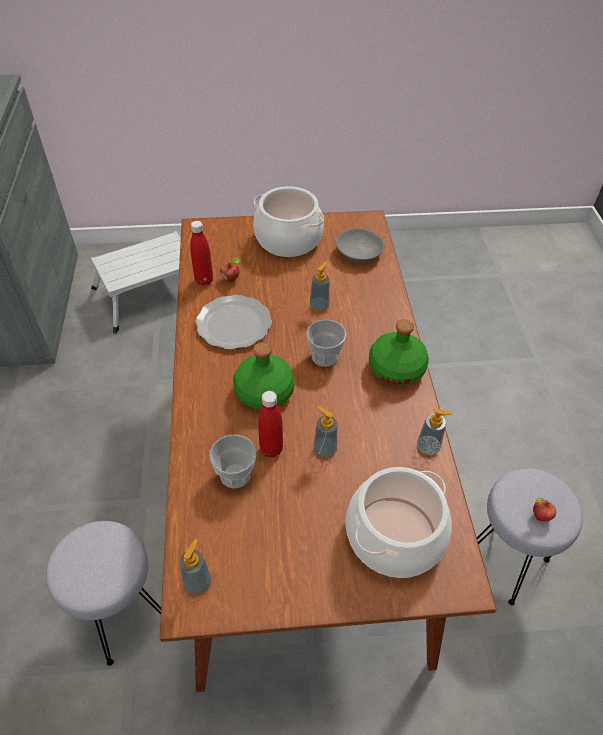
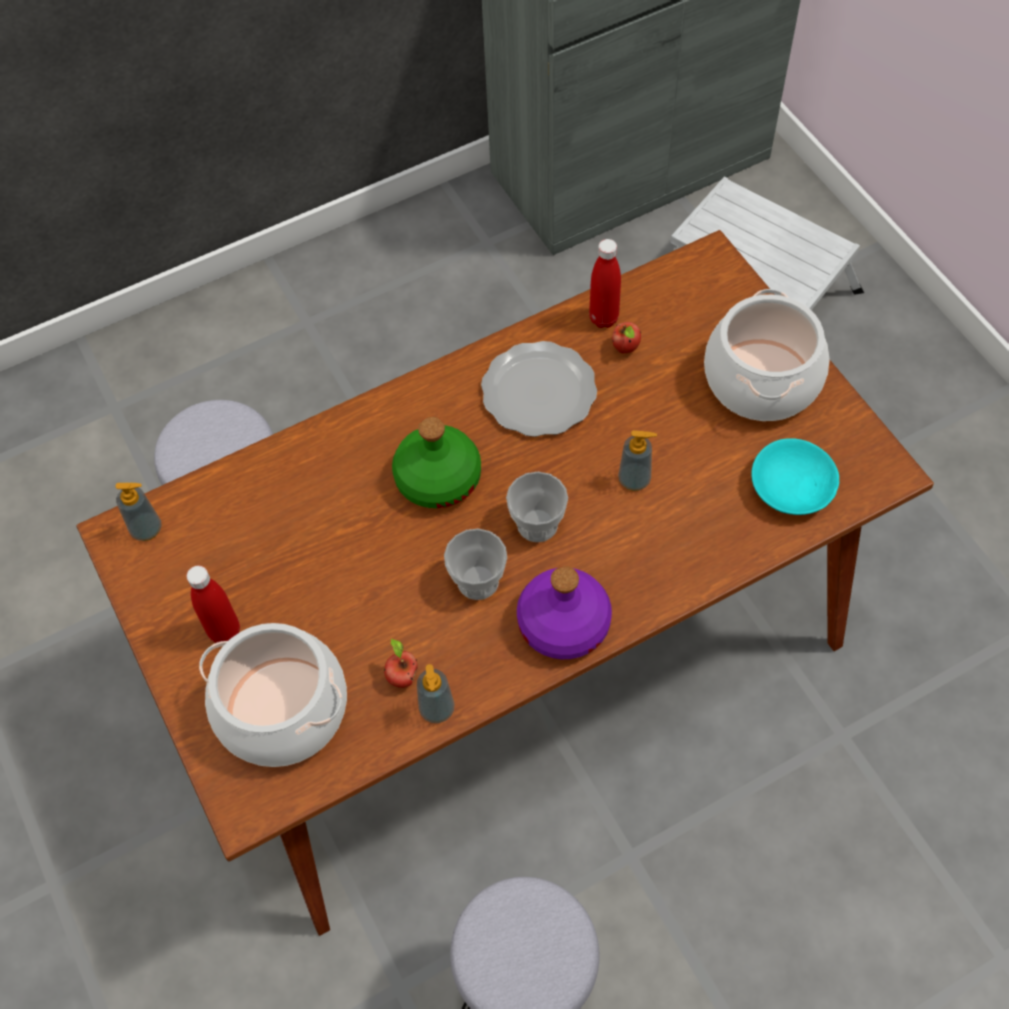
camera: 70 degrees right, 10 degrees up
cup [210,434,256,488] -> cup moved to [444,529,507,600]
red bottle [258,391,283,458] -> red bottle moved to [186,566,240,643]
soap dispenser [313,406,337,458] -> none
grey bowl [336,229,384,262] -> turquoise bowl [751,438,839,515]
green bottle [369,319,429,385] -> purple bottle [517,566,612,659]
apple [533,498,556,522] -> apple moved to [384,639,418,688]

